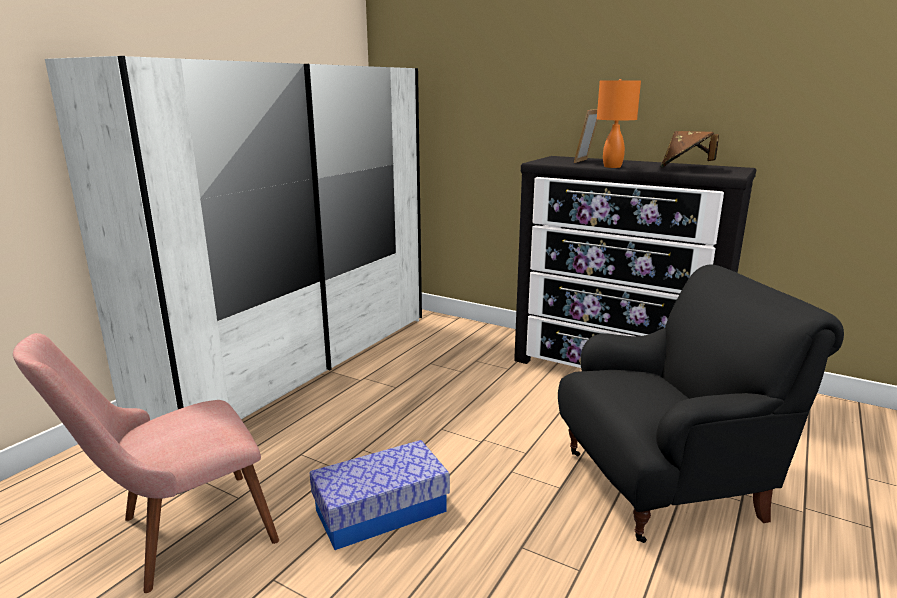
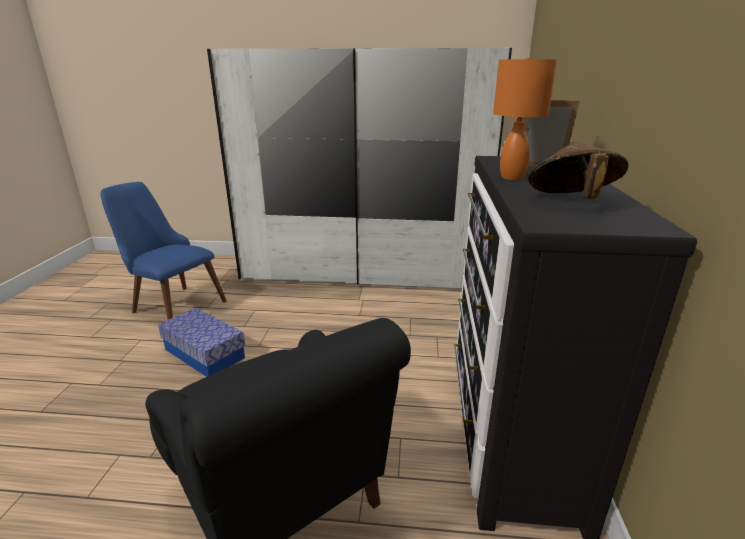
camera: 65 degrees right, 5 degrees up
pink chair [13,333,279,593] -> blue chair [100,182,227,320]

